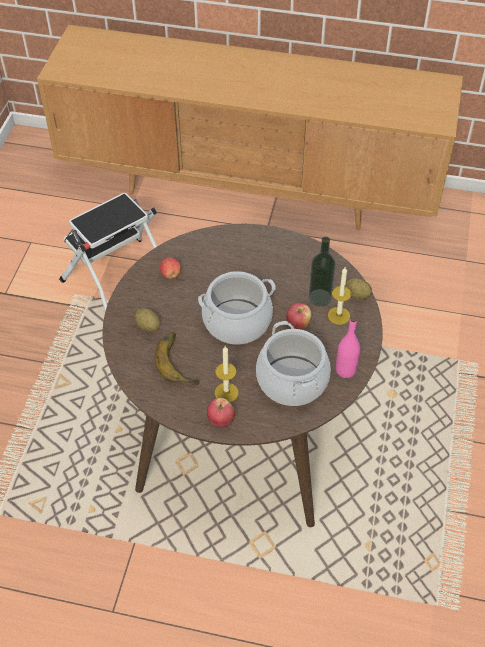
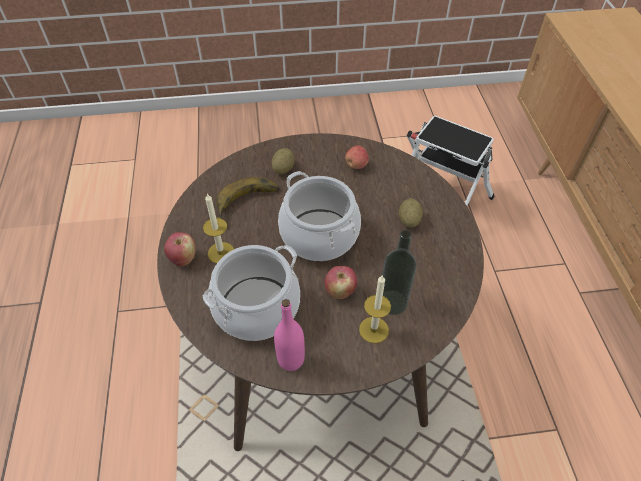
camera: 70 degrees right, 0 degrees up
potato [345,278,372,299] -> potato moved to [399,198,423,228]

